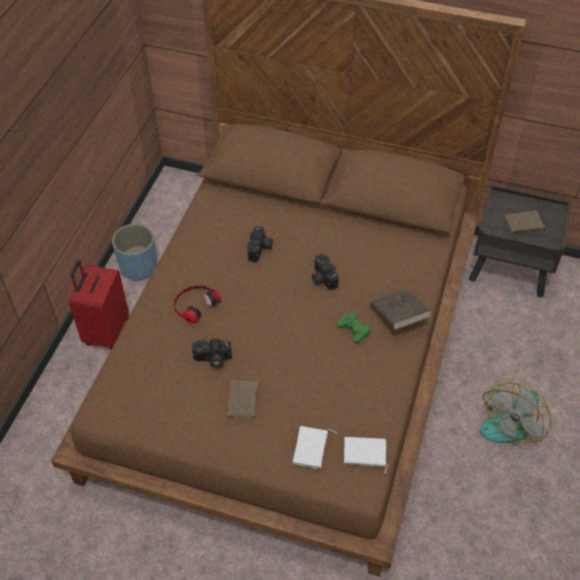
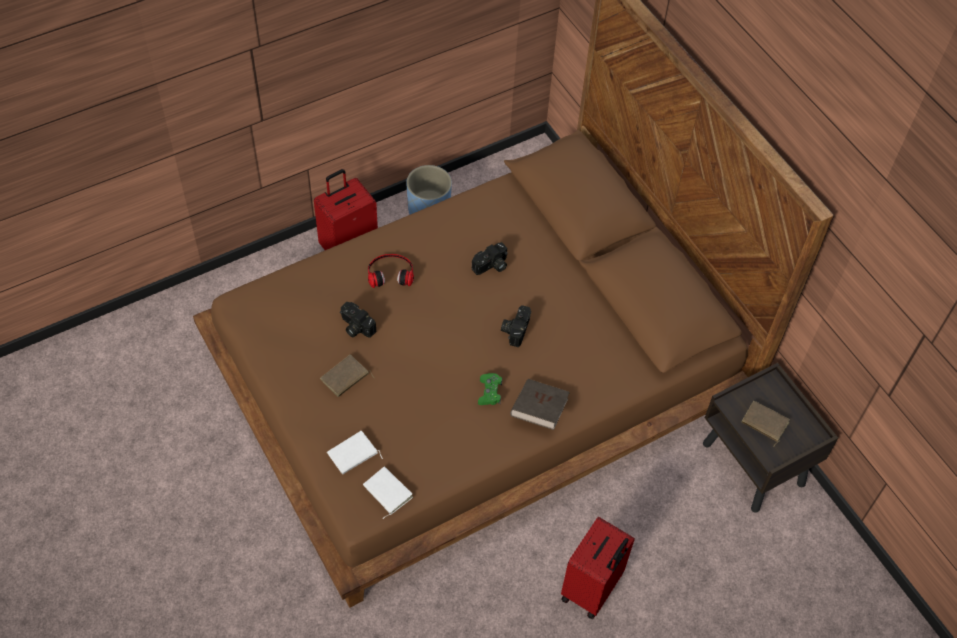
camera: 40 degrees right, 5 degrees up
fan [480,382,552,443] -> red suitcase [561,517,635,619]

